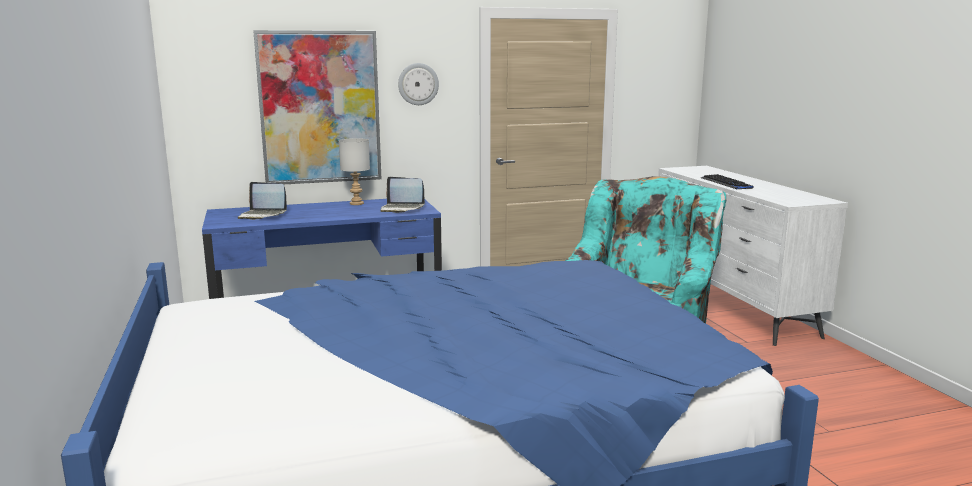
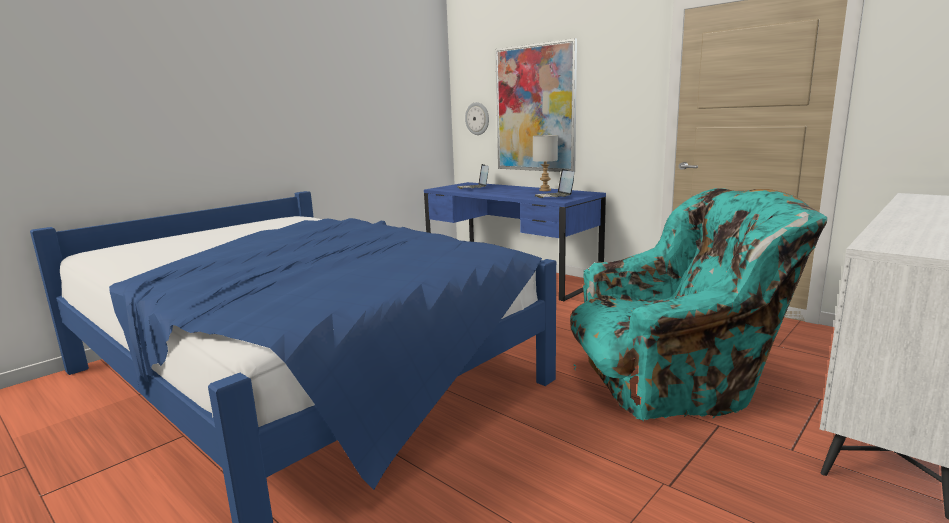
camera: 60 degrees right, 0 degrees up
wall clock [398,63,439,105] -> wall clock moved to [465,102,489,135]
keyboard [701,174,754,189] -> none

